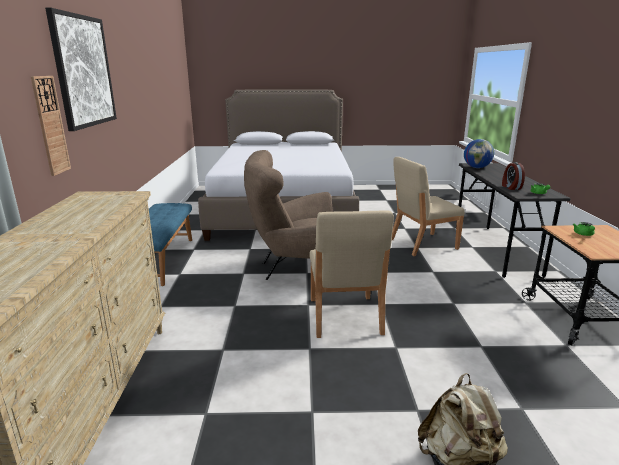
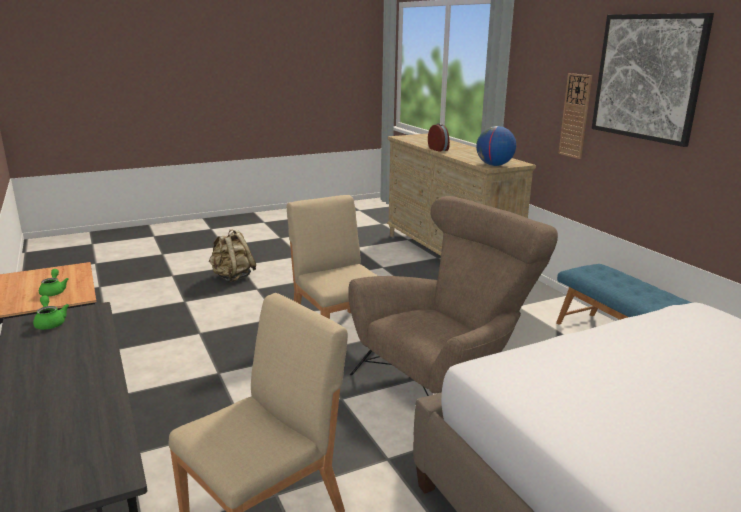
camera: 155 degrees right, 0 degrees up
globe [464,139,494,168] -> globe moved to [476,126,516,166]
alarm clock [502,162,525,190] -> alarm clock moved to [428,123,450,152]

